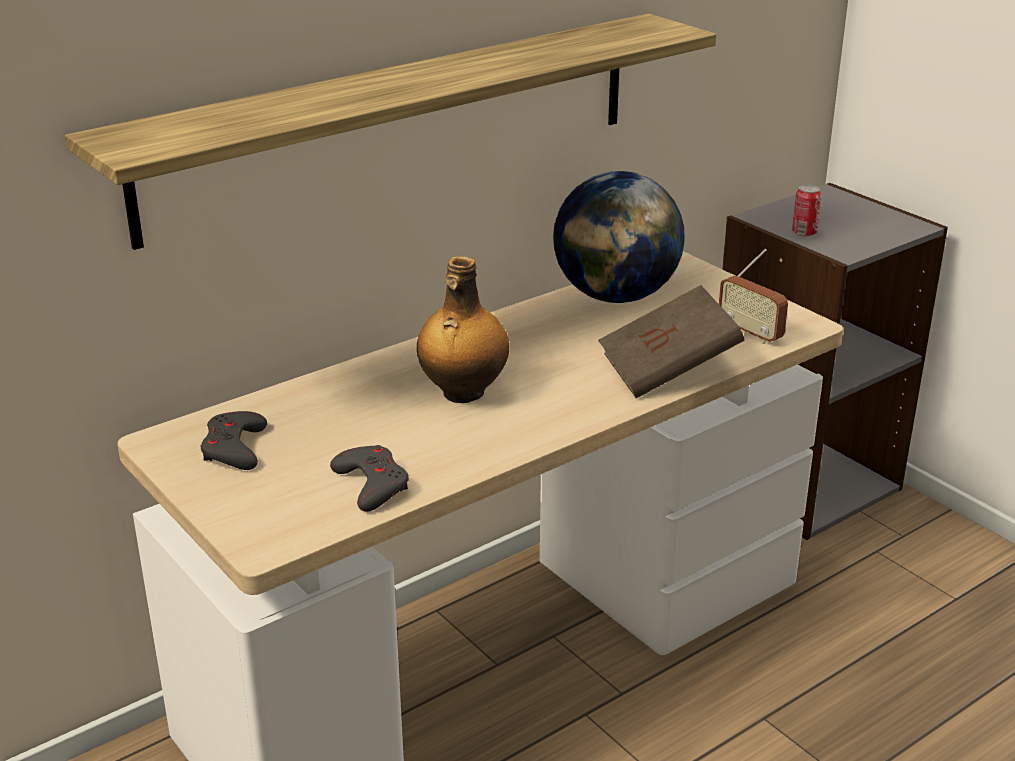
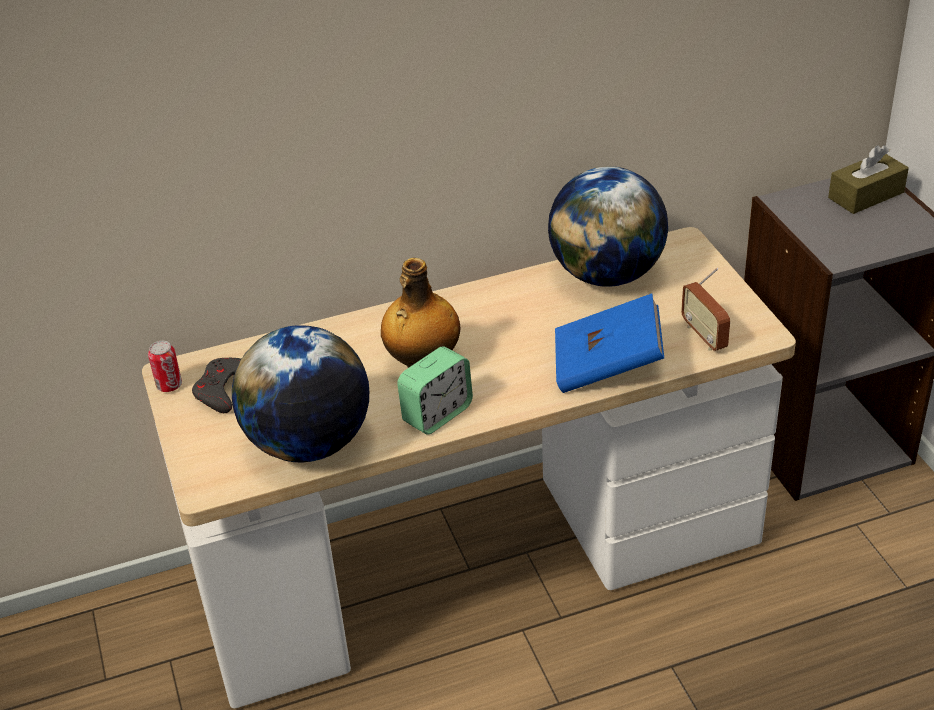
camera: 20 degrees right, 10 degrees up
shelf [65,13,716,250] -> none
grey game controller [330,445,409,512] -> globe [232,325,369,462]
brown book [598,285,744,398] -> blue book [555,293,664,393]
can [792,185,822,237] -> can moved to [148,341,182,392]
none -> alarm clock [397,346,473,435]
none -> brown tissue box [828,145,909,214]

